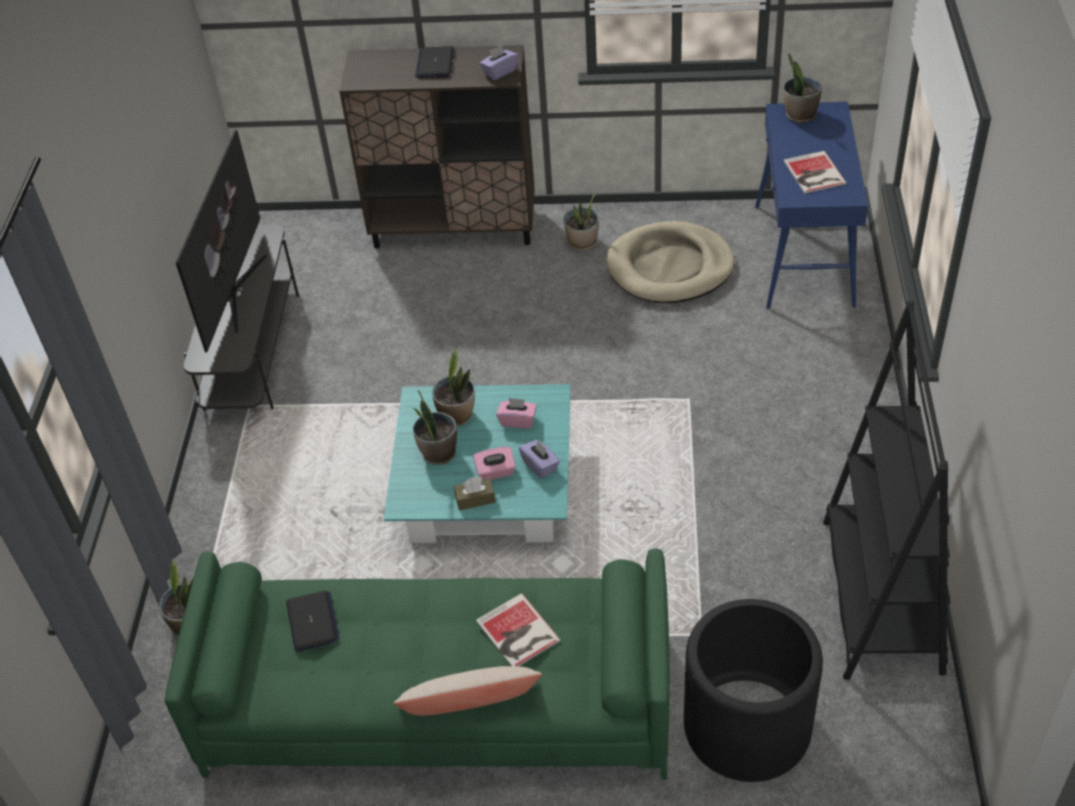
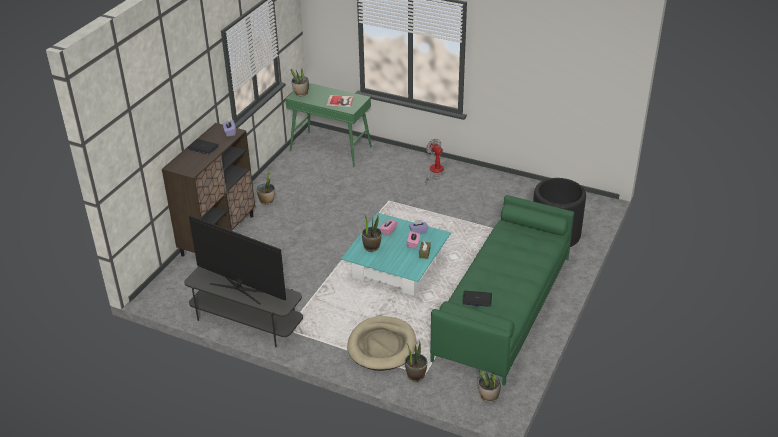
camera: 70 degrees left, 10 degrees down
beige pillow [393,666,542,716] -> none
potted plant [413,390,457,465] -> potted plant moved to [478,370,501,402]
book [476,593,561,667] -> none
beige dog bed [606,221,735,303] -> beige dog bed moved to [347,316,416,371]
blue console table [755,102,868,309] -> green console table [285,83,372,167]
black bookcase [823,300,951,680] -> none
none -> fan [425,139,444,185]

